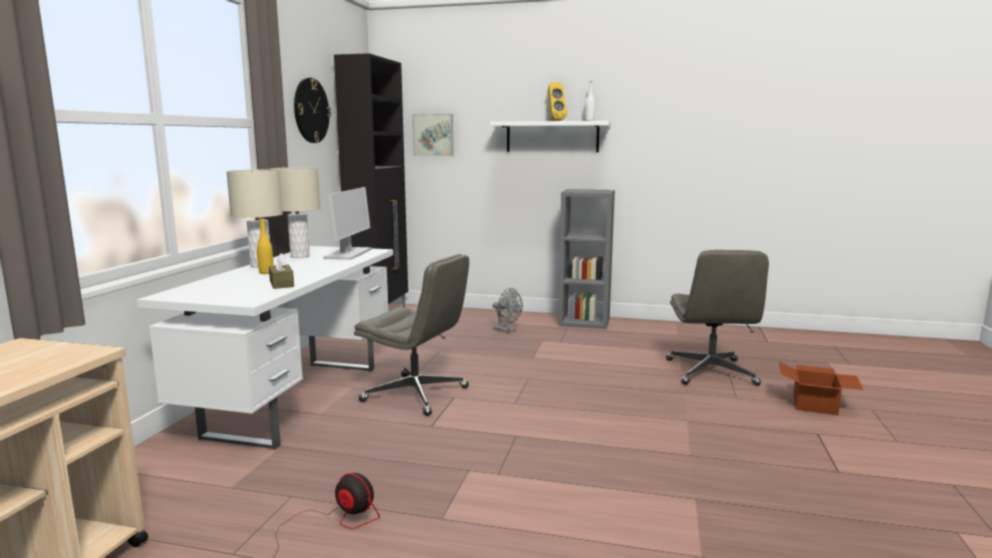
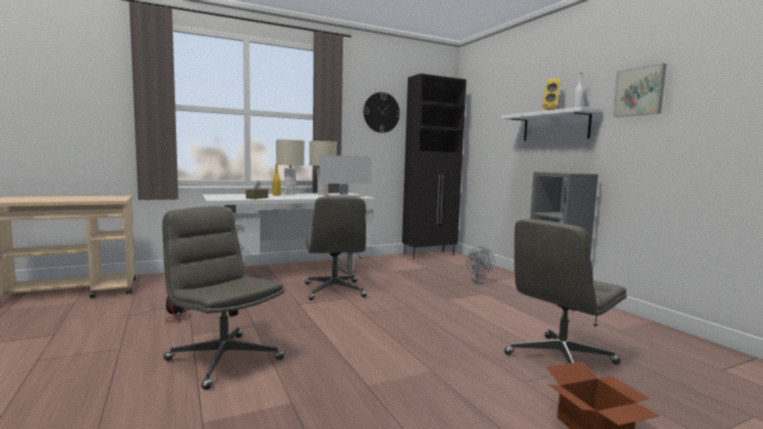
camera: 50 degrees right, 5 degrees down
picture [412,114,453,156] -> picture moved to [613,63,666,117]
none -> grey office chair [162,206,285,390]

